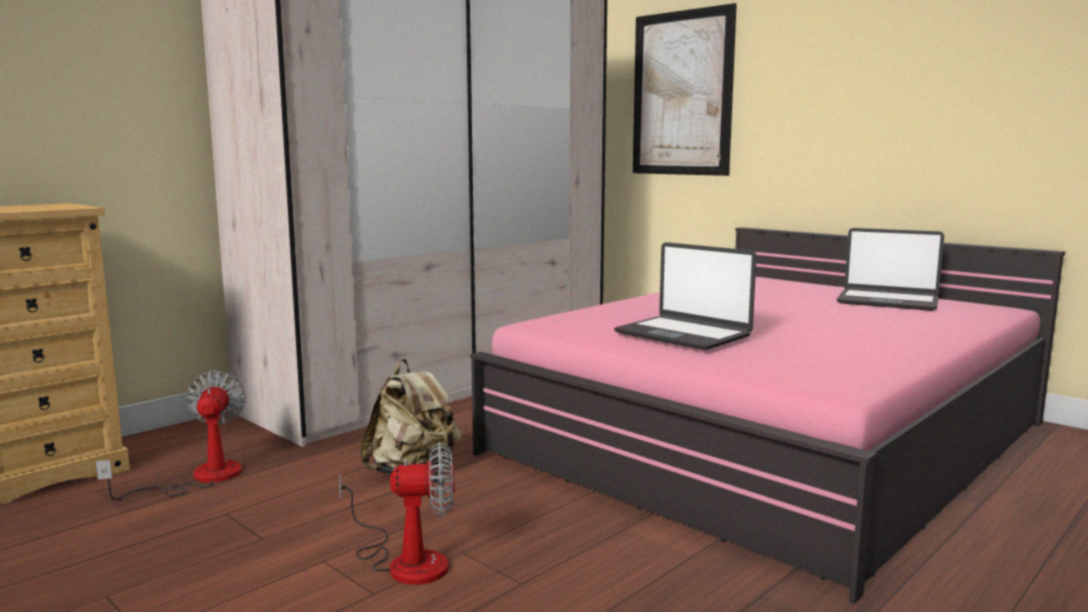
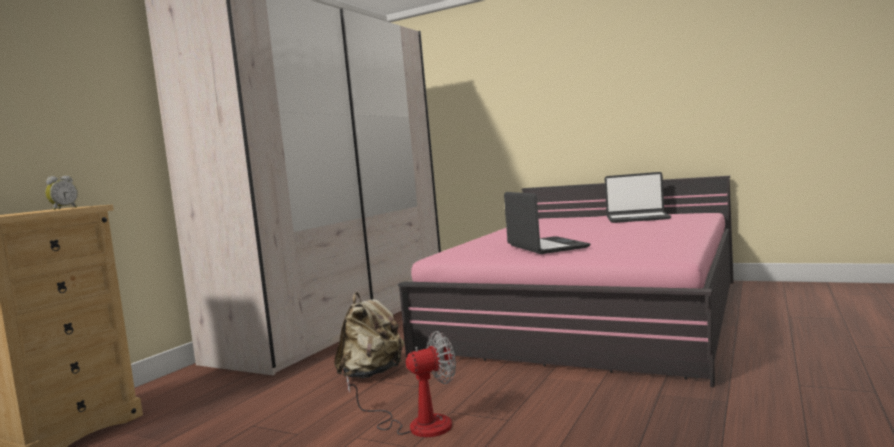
camera: 15 degrees left, 5 degrees down
fan [95,371,246,500] -> none
laptop [614,242,756,350] -> laptop turned 135 degrees counterclockwise [504,192,590,254]
picture [633,3,737,176] -> none
none -> alarm clock [45,175,78,210]

